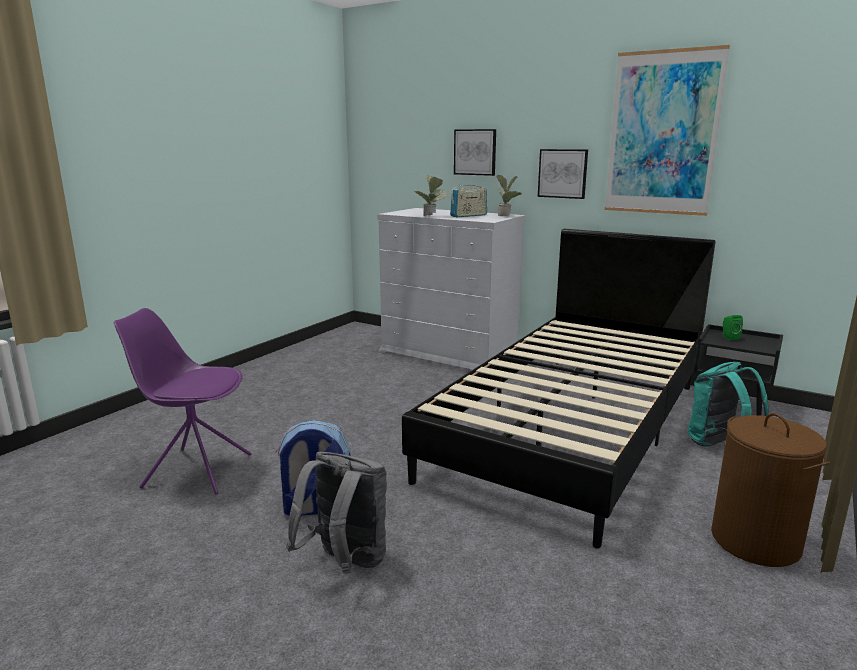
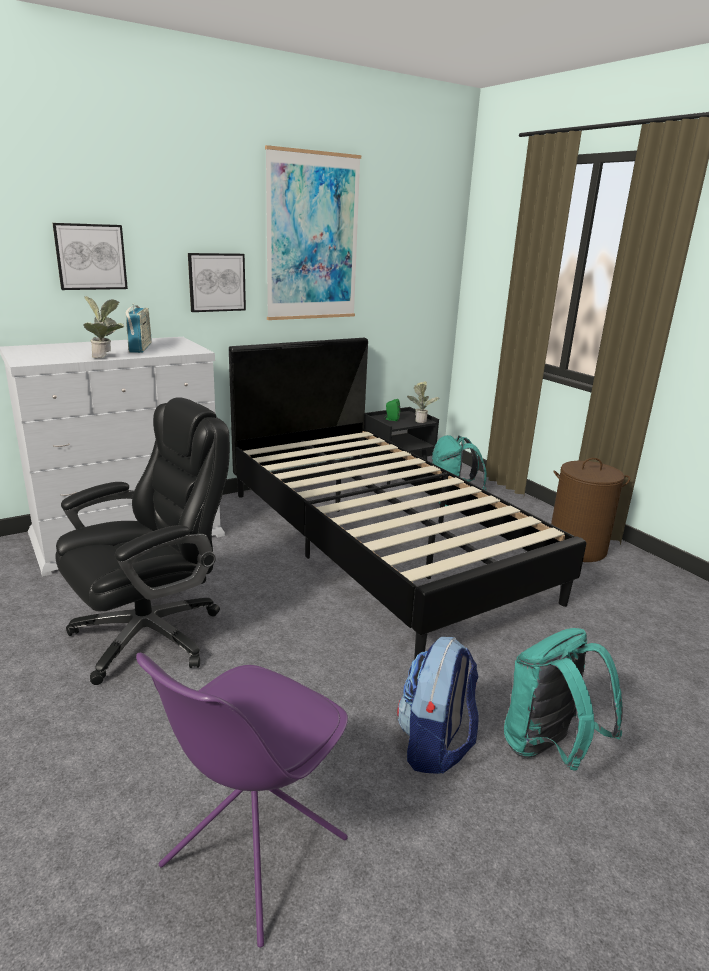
camera: 65 degrees left, 5 degrees up
grey backpack [286,452,387,574] -> turquoise backpack [504,628,623,770]
potted plant [496,175,522,216] -> potted plant moved to [407,381,439,423]
none -> black office chair [55,397,230,685]

